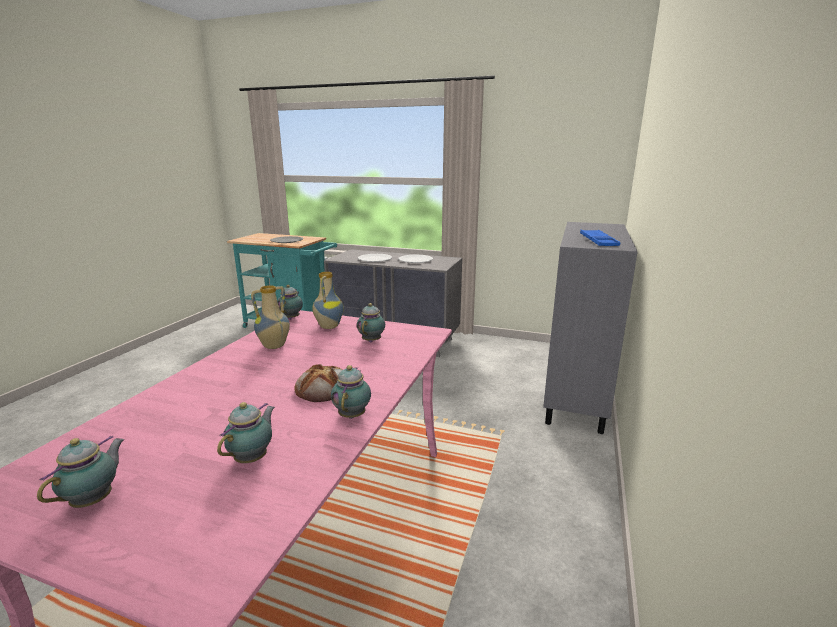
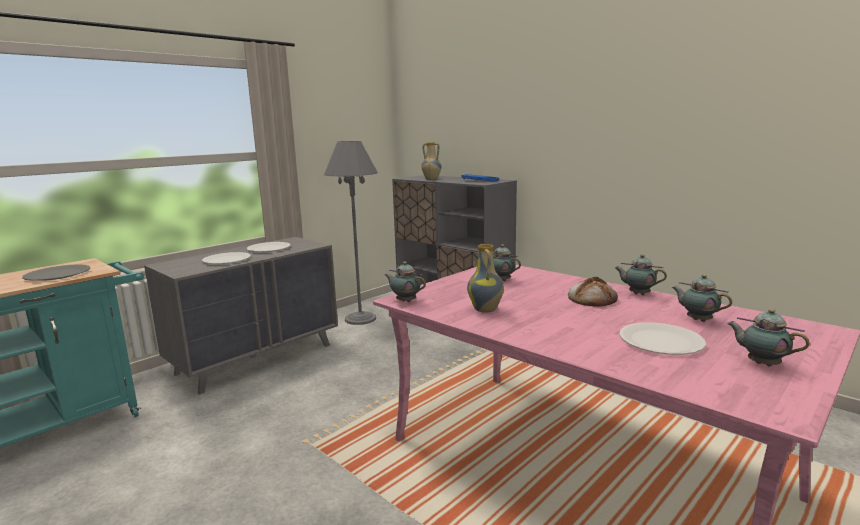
camera: 65 degrees left, 5 degrees down
vase [312,272,344,329] -> vase moved to [421,142,441,180]
none -> grey floor lamp [324,141,378,325]
none -> white plate [619,323,706,355]

